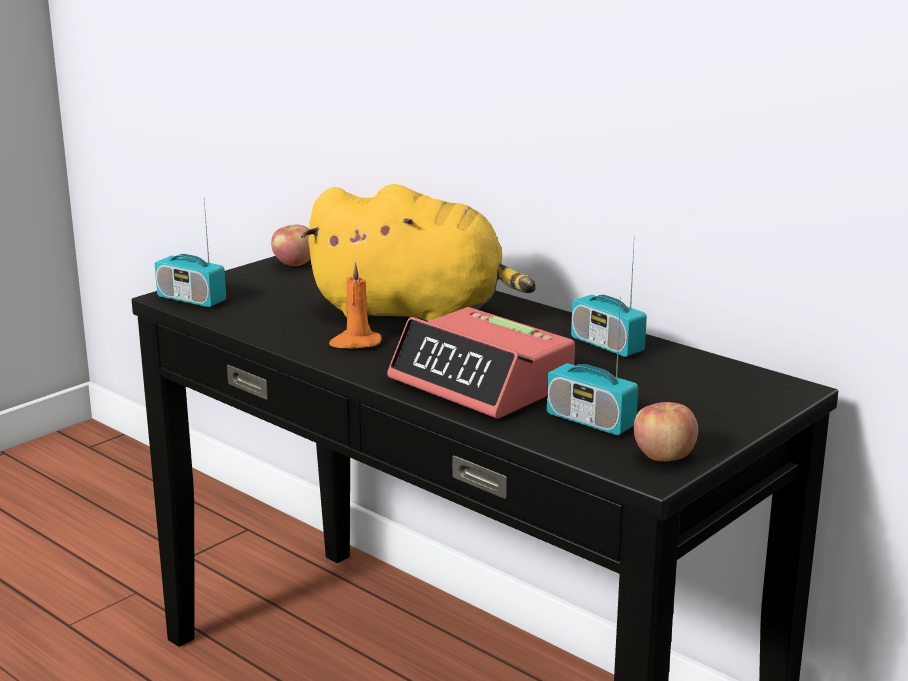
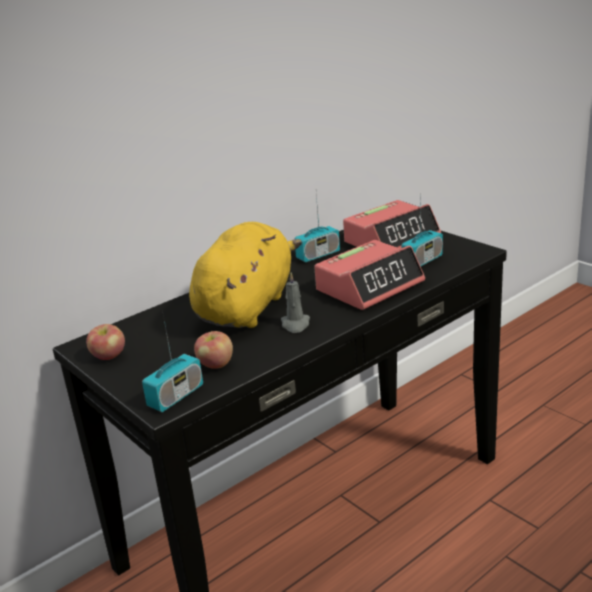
camera: 80 degrees left, 5 degrees up
orange candle [329,262,381,348] -> grey candle [281,272,310,333]
apple [633,402,698,462] -> apple moved to [194,331,233,369]
none -> alarm clock [343,200,441,248]

